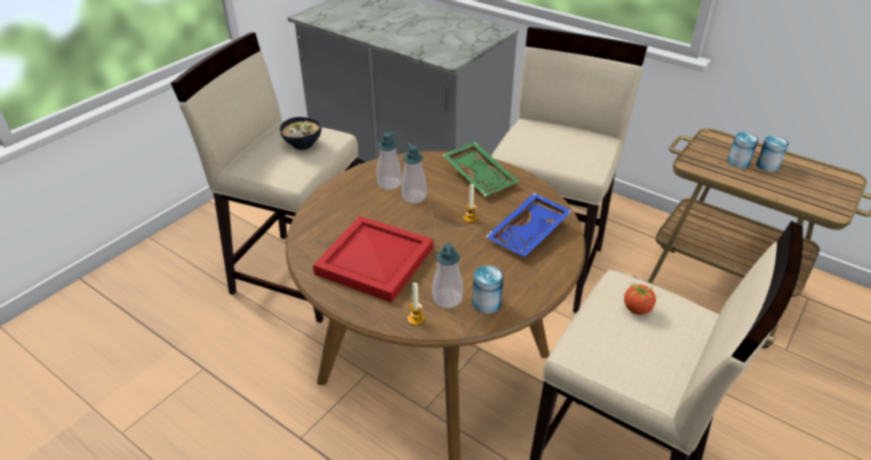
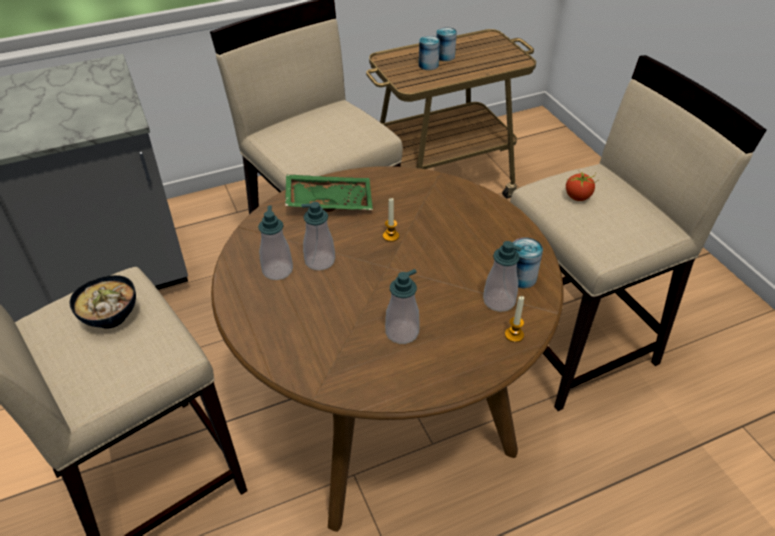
camera: 60 degrees left, 5 degrees up
red tray [313,216,433,303] -> soap dispenser [385,269,420,344]
blue tray [486,193,572,257] -> none

